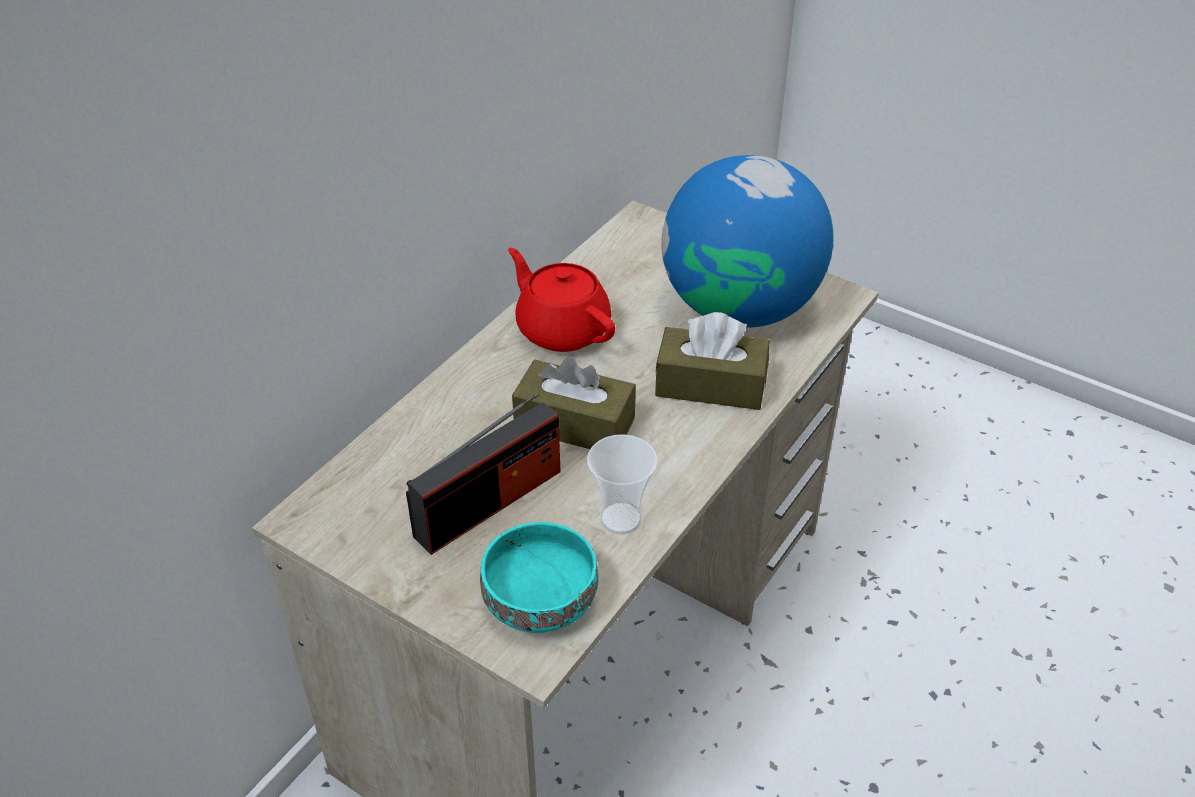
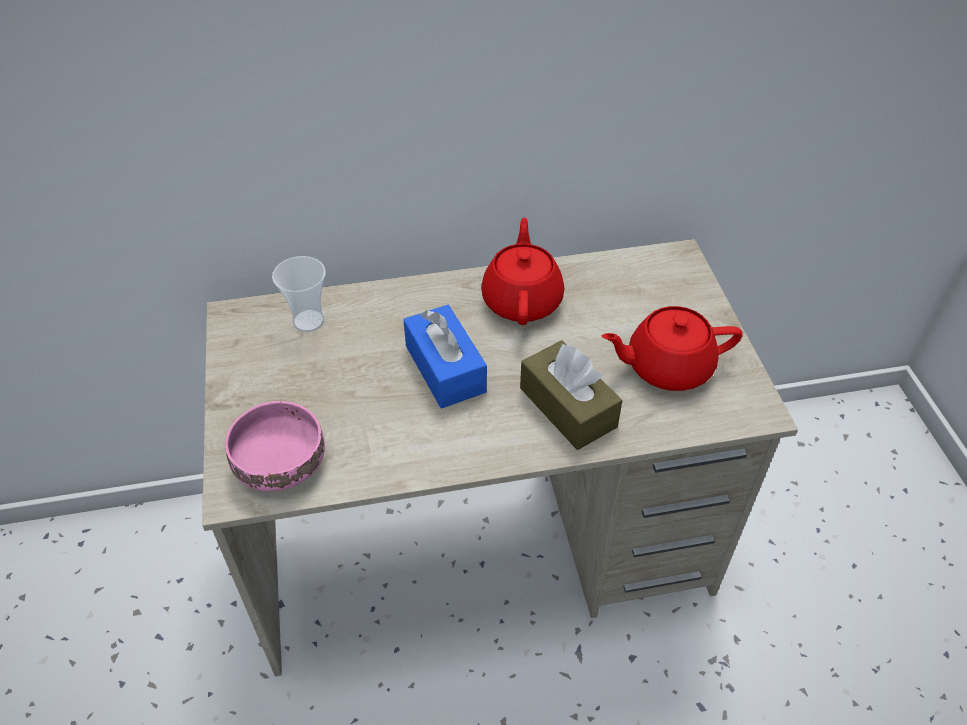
camera: 45 degrees right, 5 degrees up
radio [406,392,560,555] -> none
turquoise bowl [480,522,598,633] -> pink bowl [225,401,325,491]
brown tissue box [512,356,636,449] -> blue tissue box [403,305,487,408]
cup [587,434,657,534] -> cup moved to [272,256,326,332]
globe [661,155,834,328] -> red teapot [602,306,742,391]

